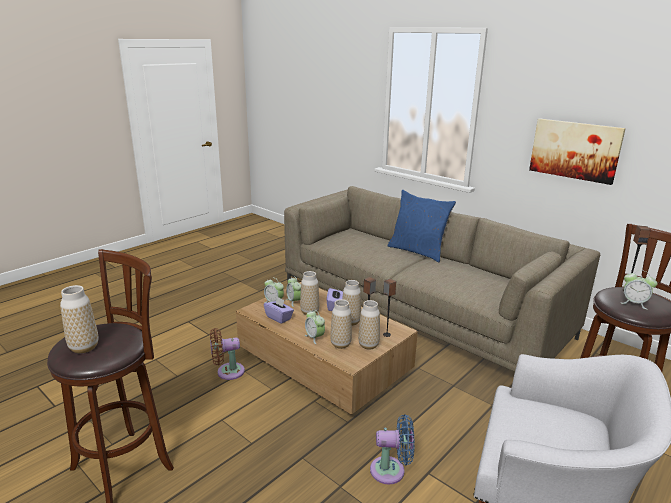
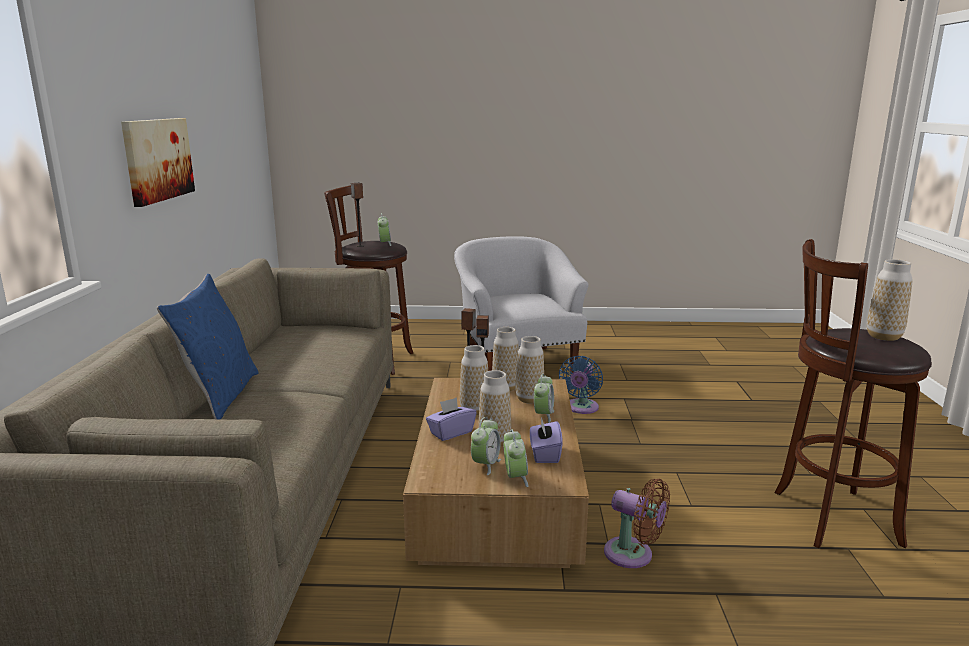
camera: 130 degrees left, 5 degrees down
blue fan [370,414,415,485] -> blue fan turned 120 degrees counterclockwise [559,356,603,414]

